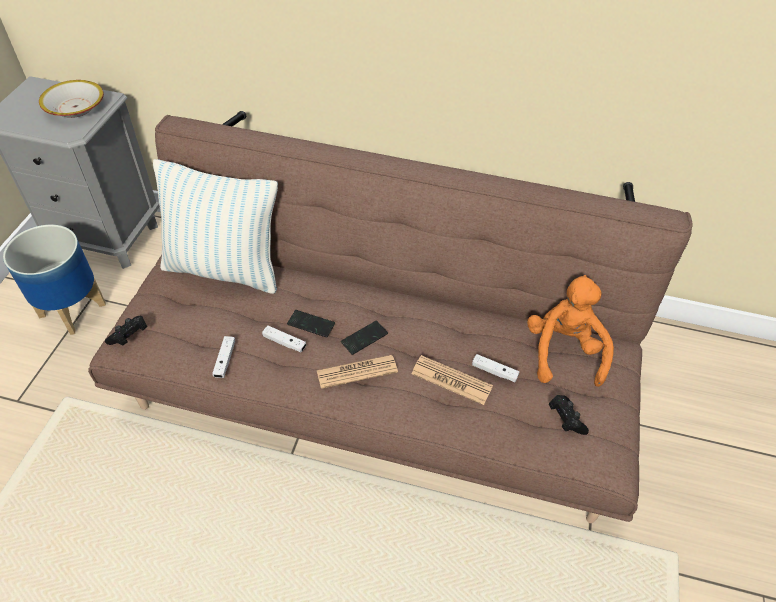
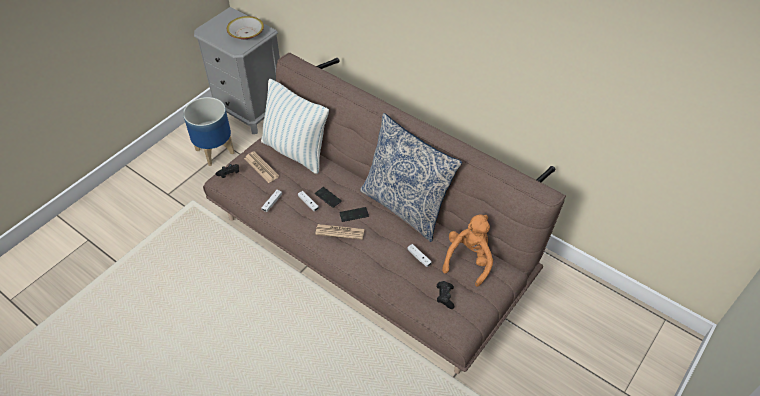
camera: 25 degrees right, 0 degrees up
newspaper [412,355,493,405] -> newspaper moved to [244,151,279,183]
none -> pillow [360,113,462,242]

